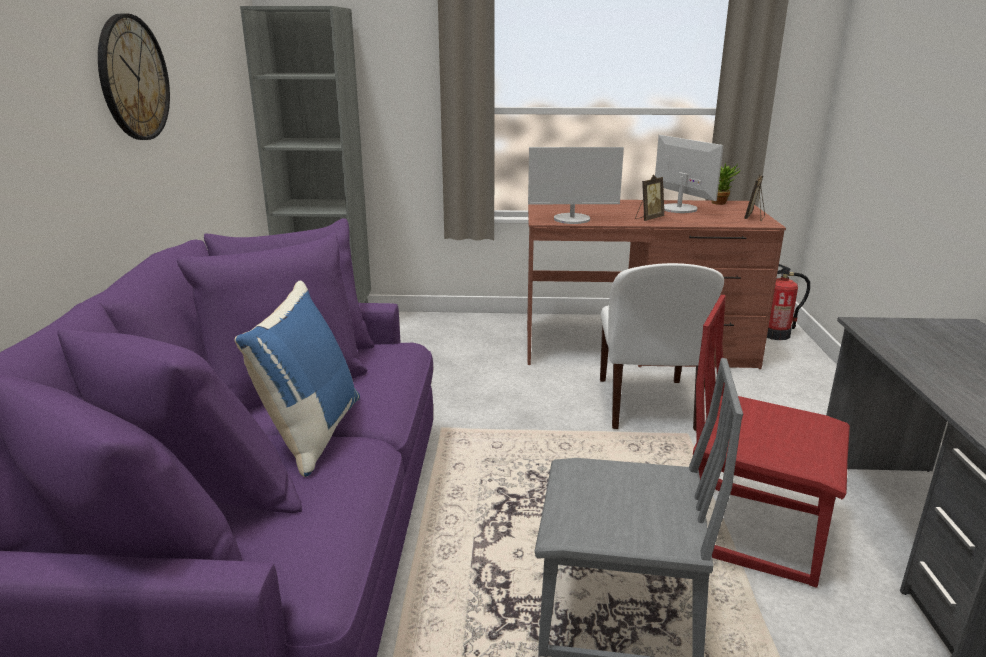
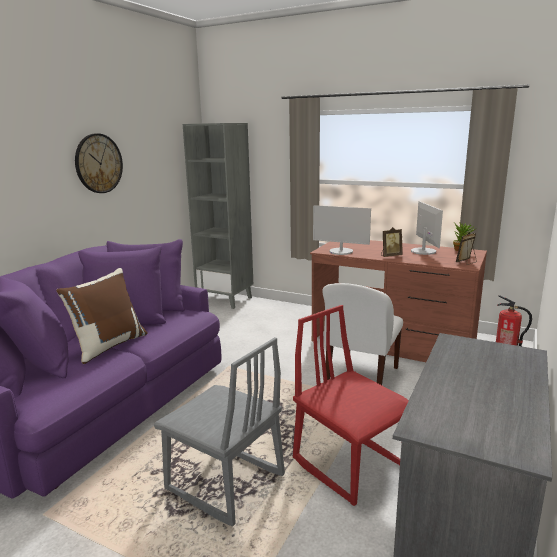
camera: 25 degrees right, 5 degrees down
blue pillow [235,281,360,477] -> brown pillow [56,268,148,364]

